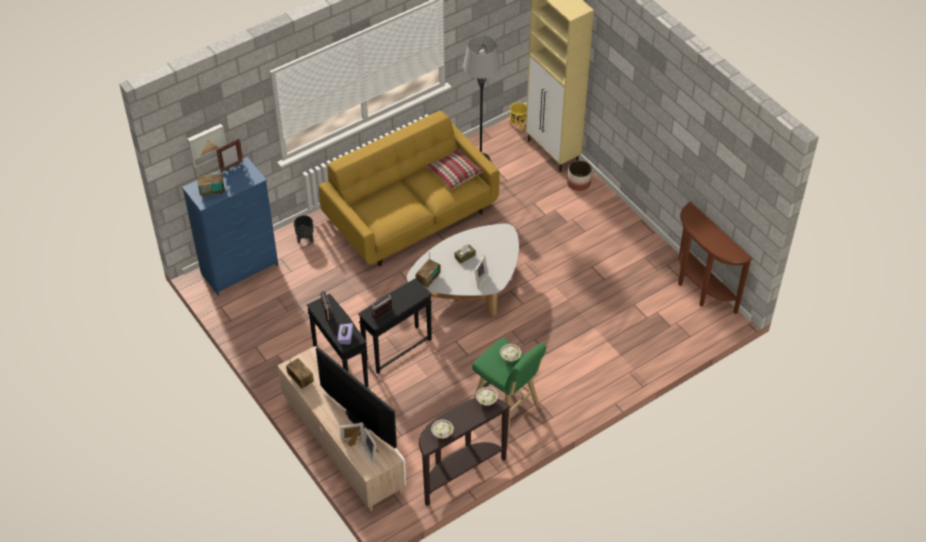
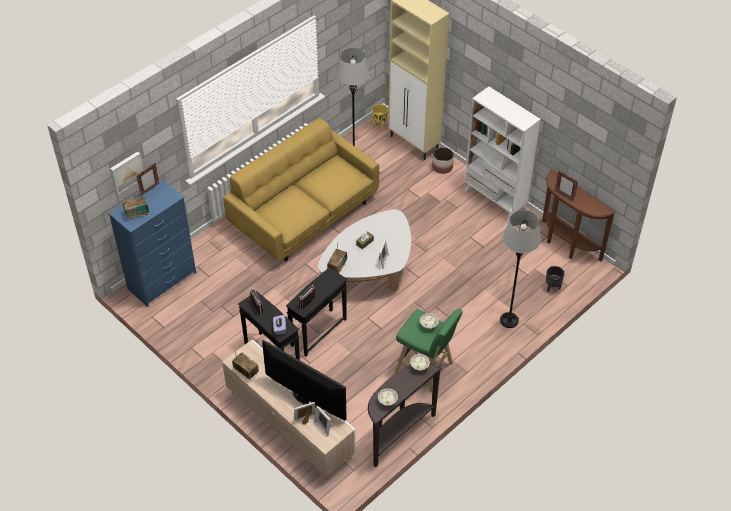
camera: 10 degrees left, 0 degrees up
black planter [294,215,313,244] -> black planter moved to [546,266,565,292]
pillow [426,148,484,189] -> none
none -> white bookcase [465,86,541,221]
none -> grey floor lamp [500,210,541,328]
none -> picture frame [556,171,578,201]

